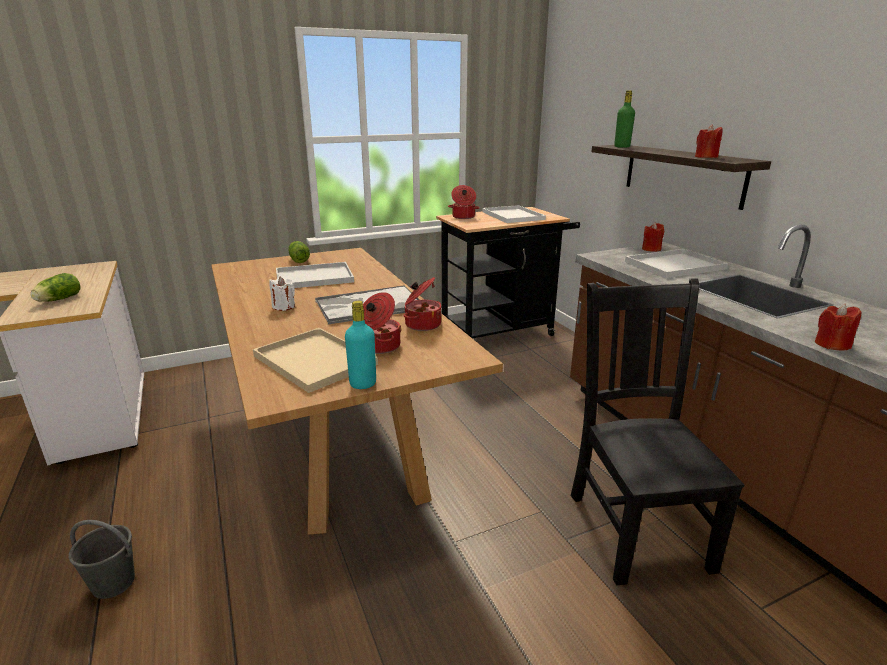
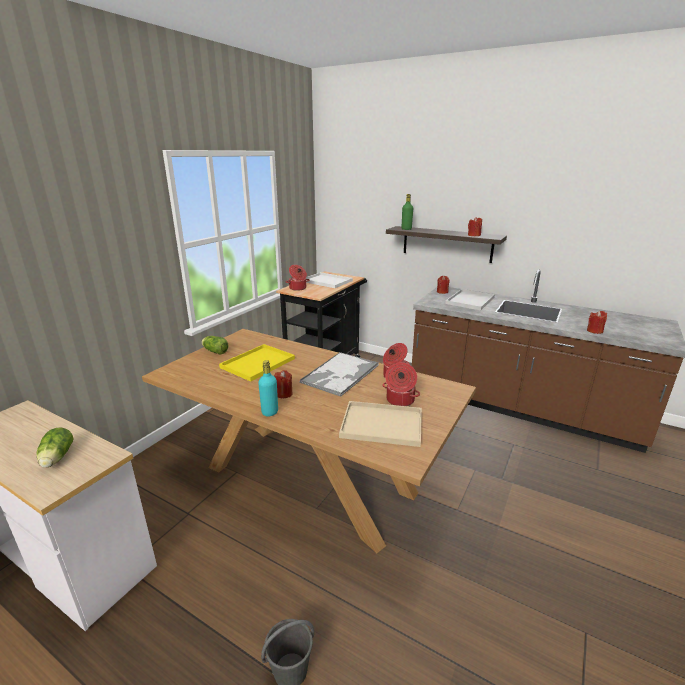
camera: 35 degrees left, 0 degrees up
white candle [269,277,295,311] -> red candle [274,370,293,398]
white tray [276,262,354,288] -> yellow tray [219,344,295,382]
turquoise bottle [345,301,376,389] -> turquoise bottle moved to [258,360,278,416]
black chair [571,278,744,586] -> none

